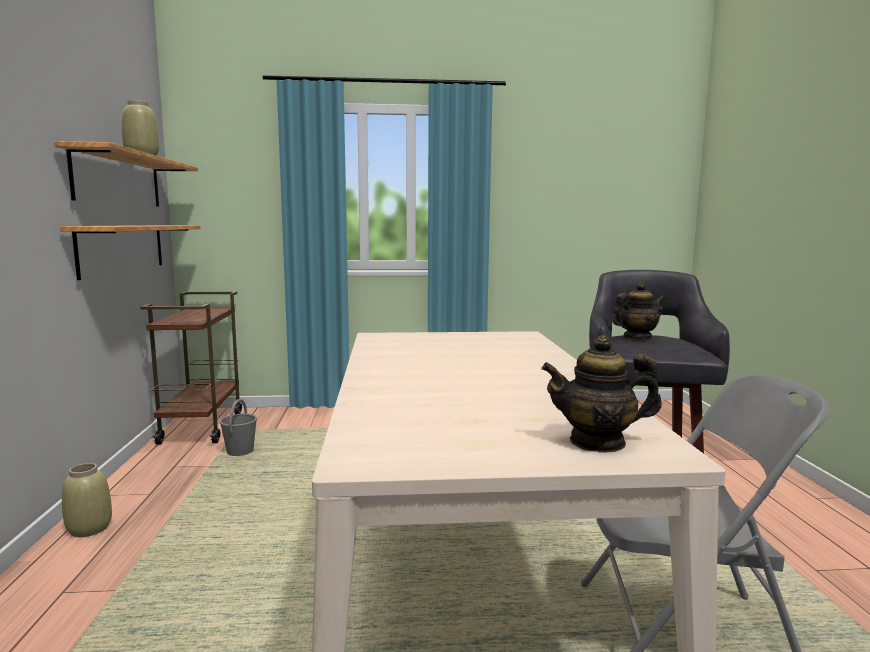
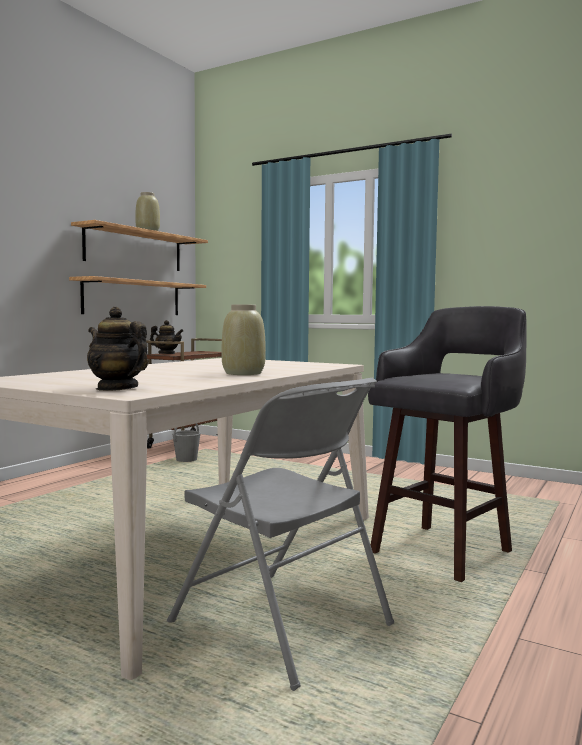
camera: 35 degrees right, 5 degrees down
beige vase [62,463,112,537] -> beige vase moved to [221,304,266,375]
teapot [612,282,665,339] -> teapot moved to [150,320,183,354]

